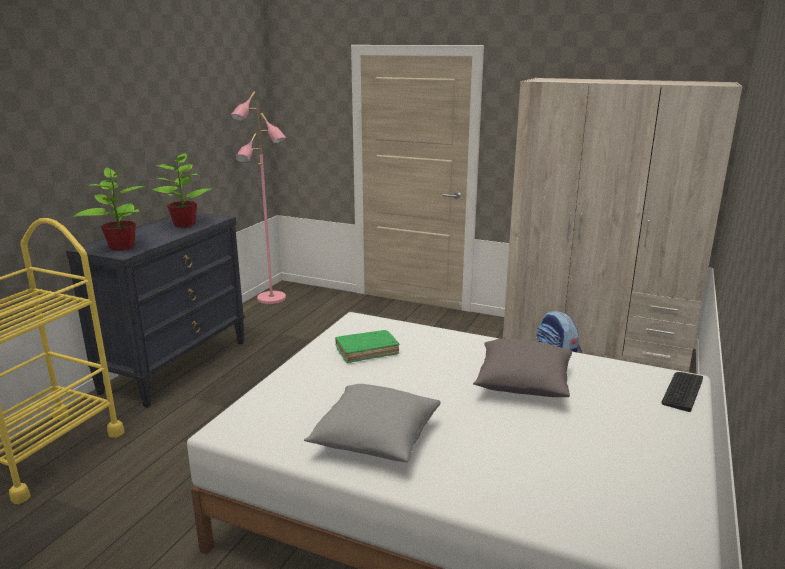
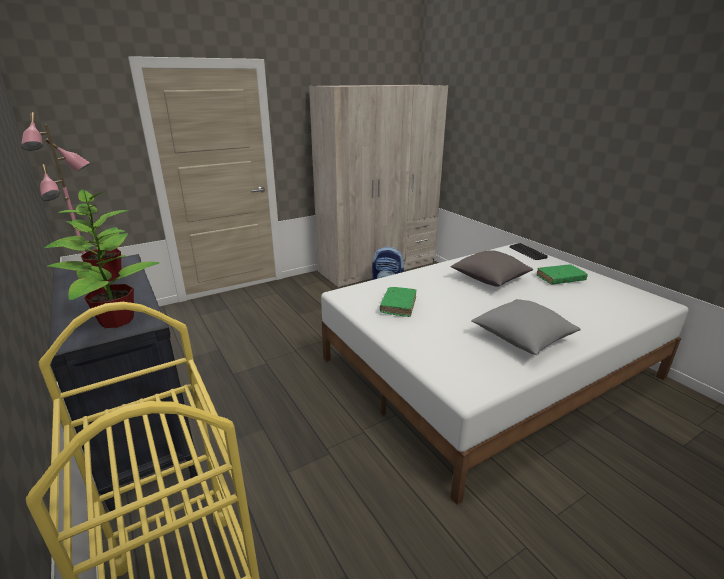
camera: 55 degrees left, 5 degrees up
none -> green book [536,264,588,284]

